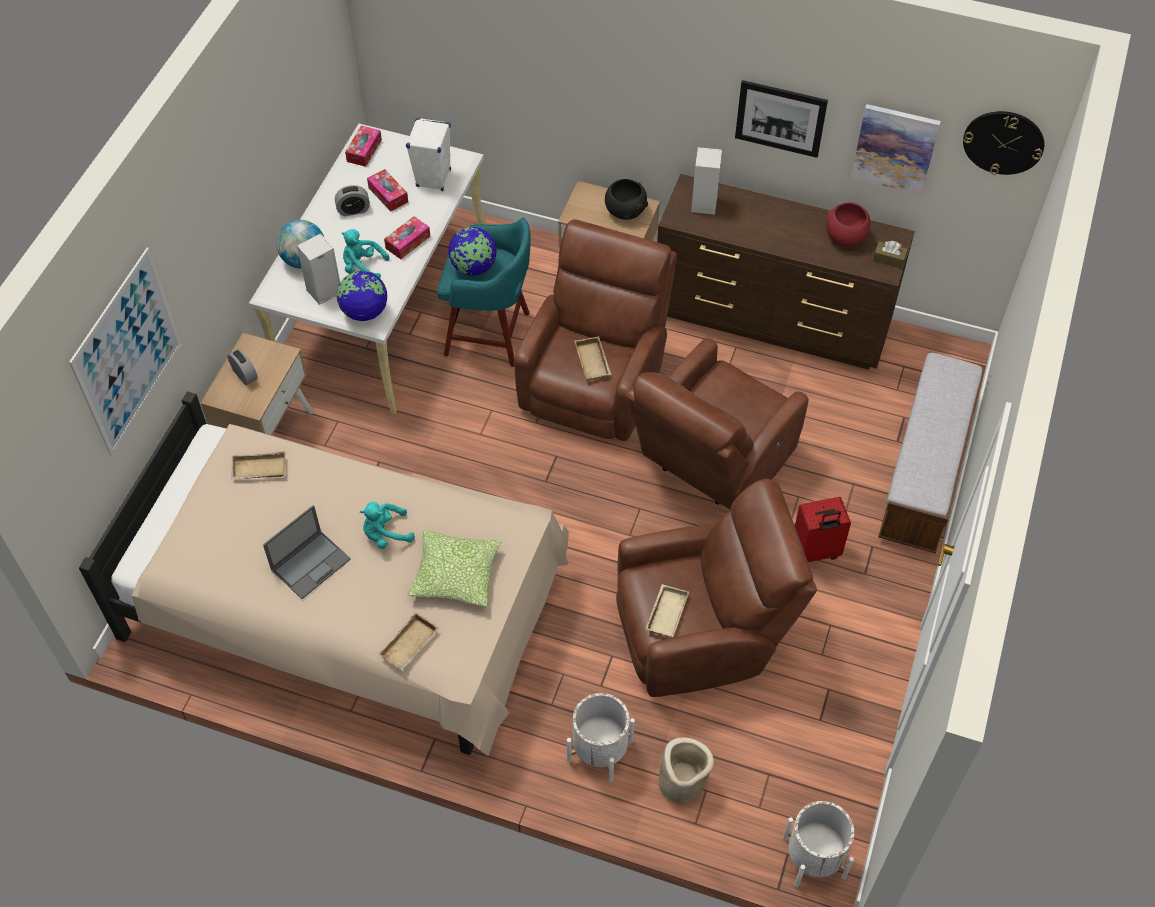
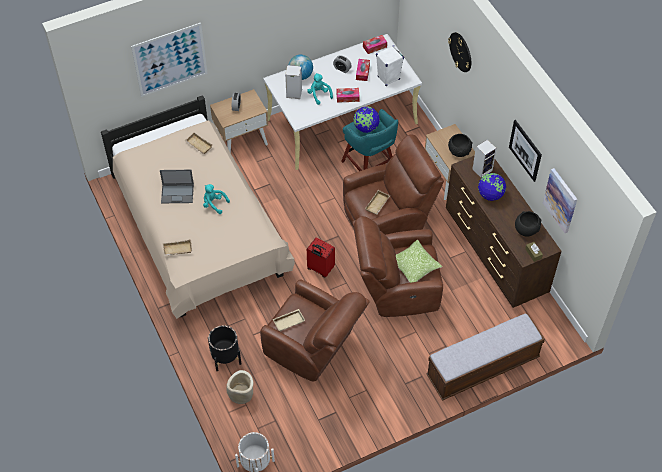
camera: 45 degrees right, 0 degrees up
globe [337,271,387,321] -> globe moved to [478,173,506,201]
pillow [408,530,502,607] -> pillow moved to [396,240,442,283]
white planter [567,693,635,782] -> black planter [208,325,241,371]
red suitcase [795,497,851,562] -> red suitcase moved to [307,238,335,277]
red bowl [826,202,871,247] -> black bowl [515,211,542,237]
wall clock [963,111,1044,175] -> wall clock moved to [448,32,471,72]

